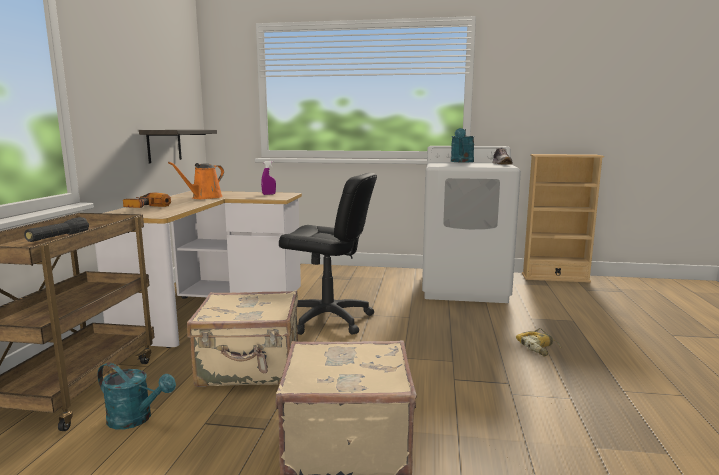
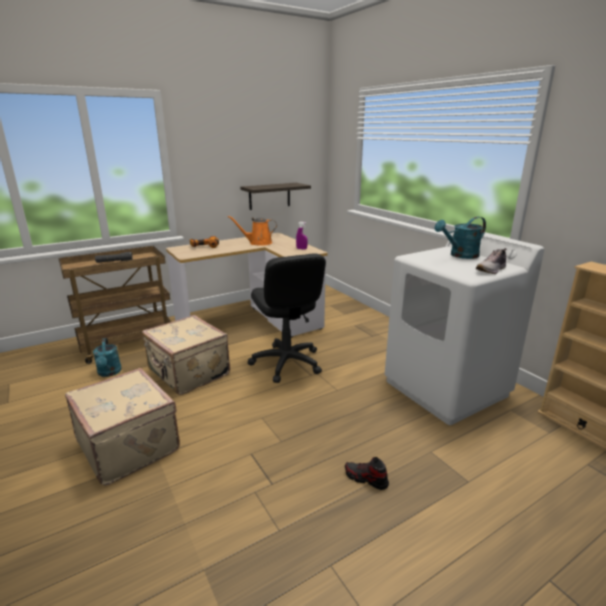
camera: 50 degrees right, 10 degrees up
power drill [516,328,561,356] -> shoe [345,457,389,490]

